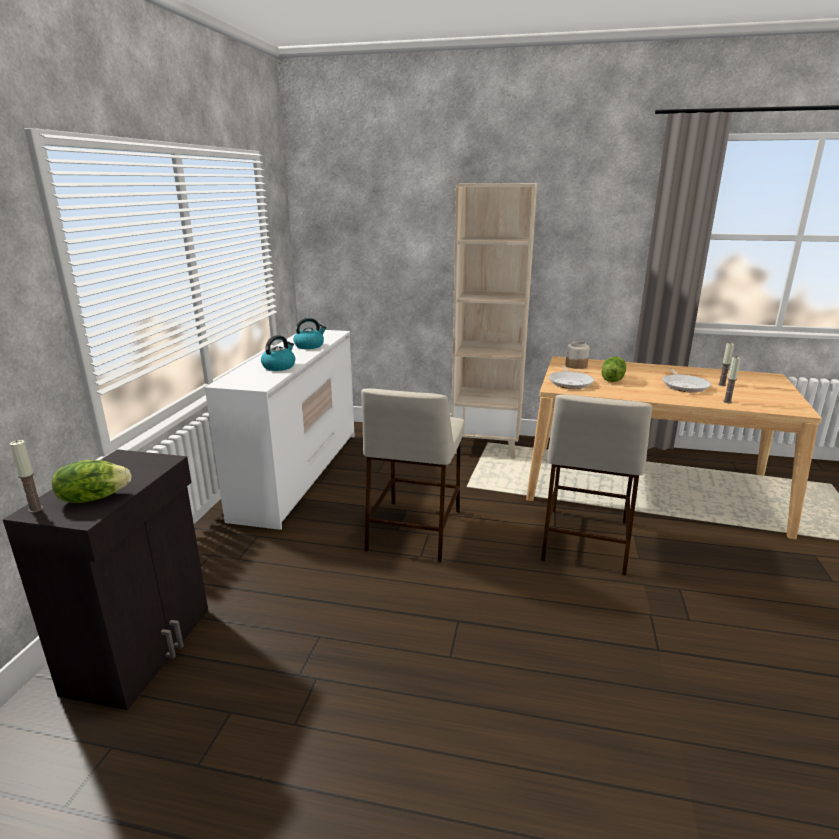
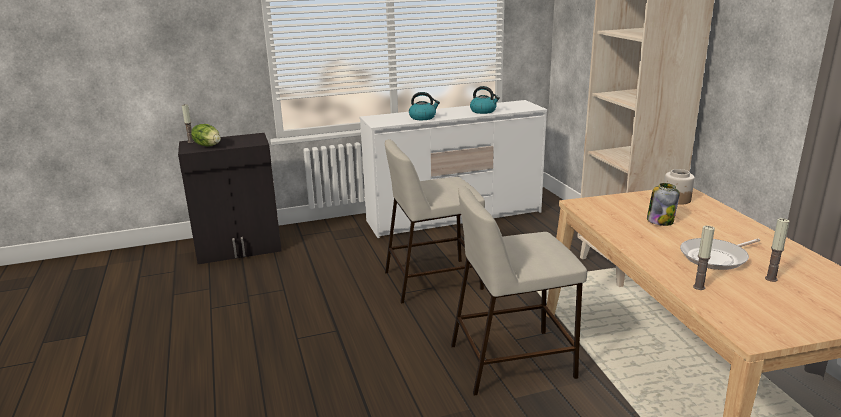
camera: 60 degrees right, 0 degrees up
frying pan [549,365,594,389] -> none
lettuce [602,357,626,382] -> jar [647,183,680,226]

